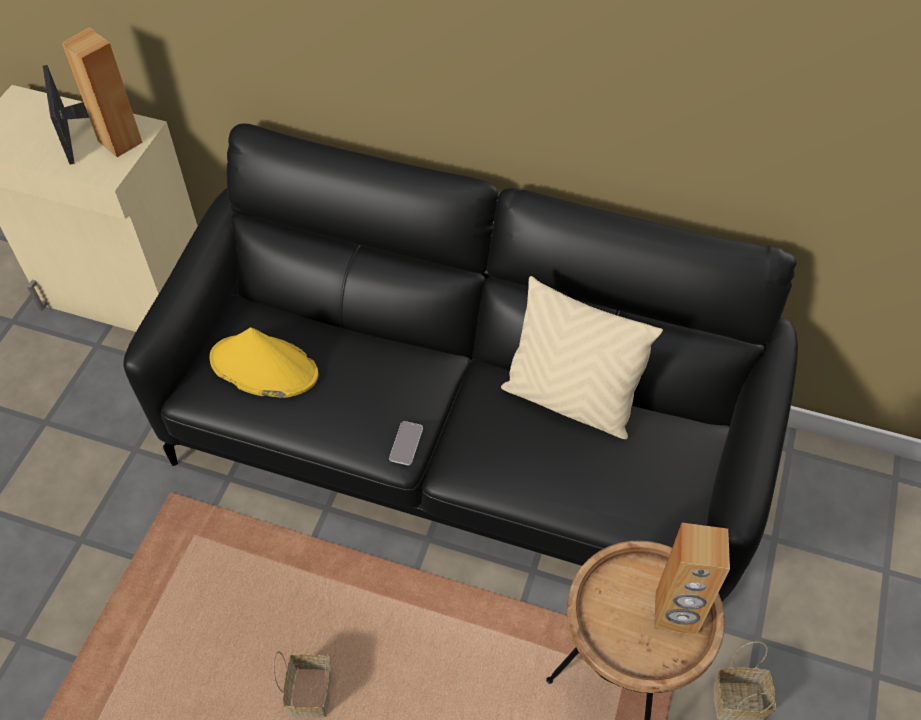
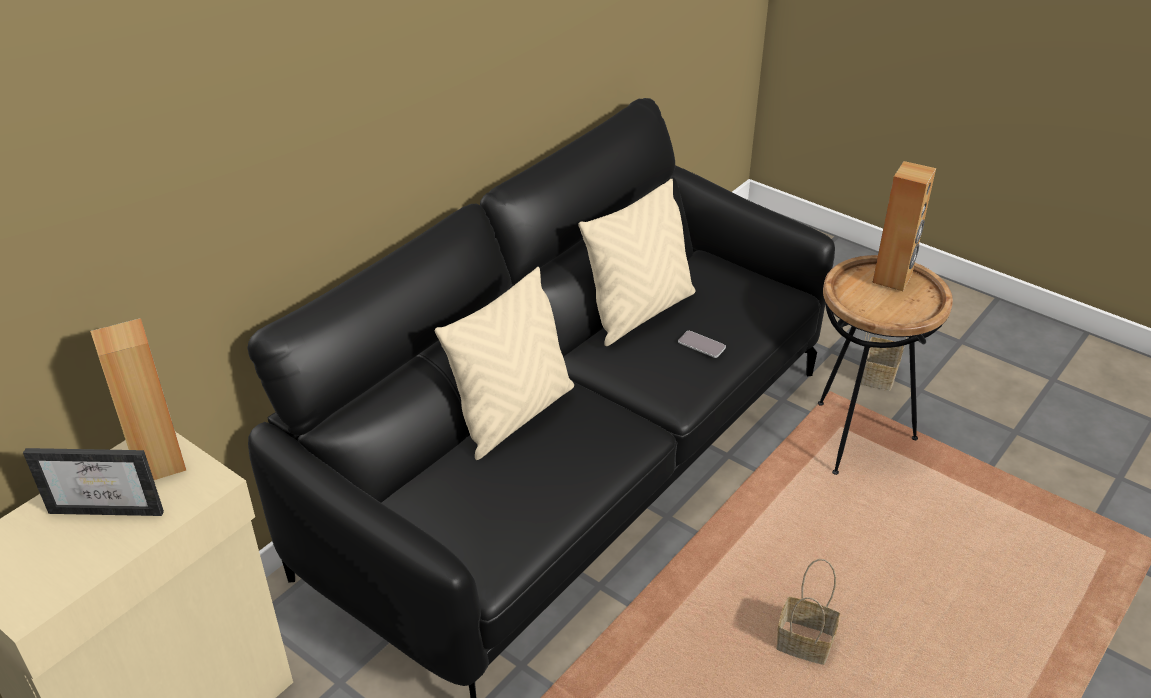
camera: 70 degrees left, 15 degrees down
yellow hat [210,328,318,398] -> none
phone [389,421,423,465] -> phone moved to [678,331,726,358]
none -> beige pillow [435,267,574,460]

